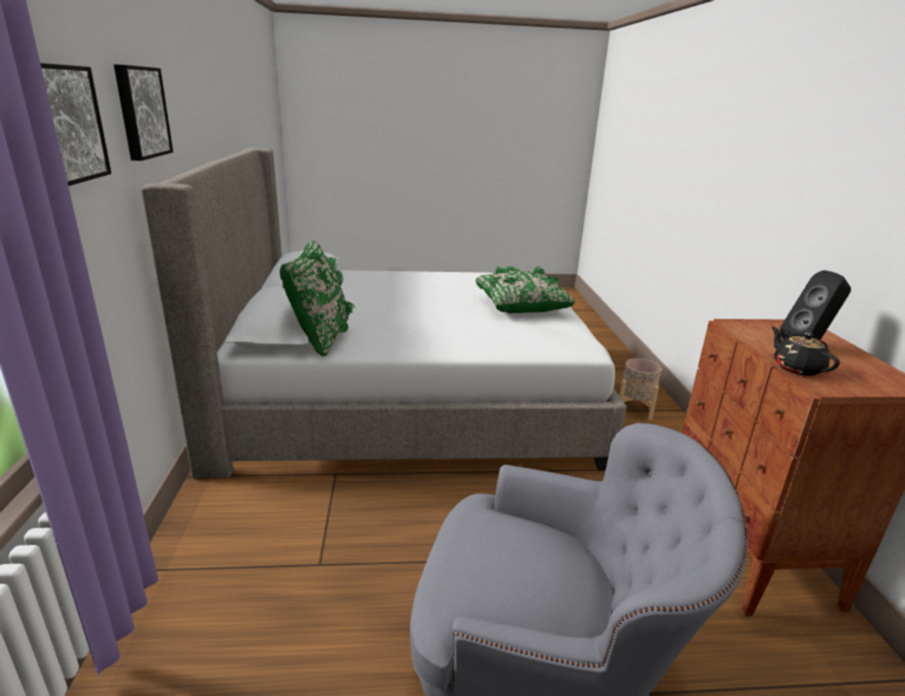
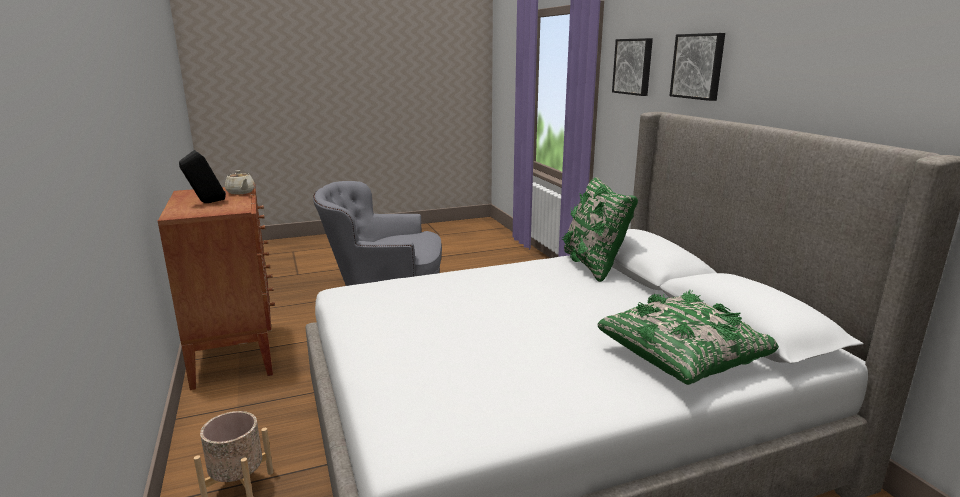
camera: 165 degrees right, 5 degrees down
green pillow [476,266,575,314] -> green pillow moved to [598,290,779,385]
black teapot [772,326,840,376] -> beige teapot [225,170,255,194]

